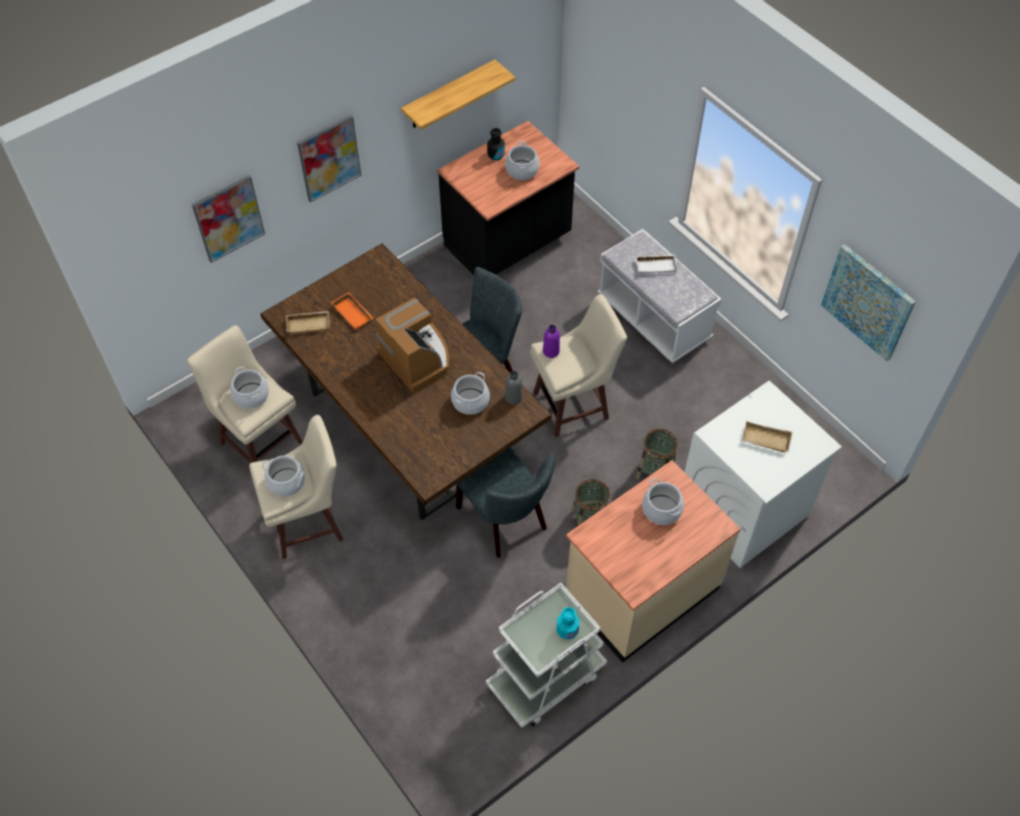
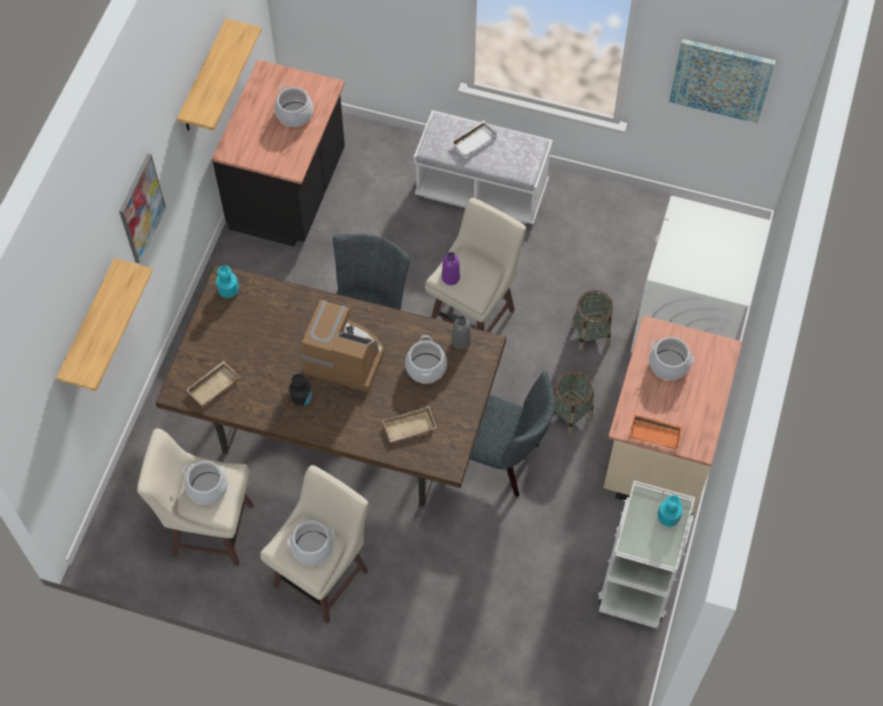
camera: 35 degrees left, 5 degrees up
picture [192,175,265,263] -> shelf [56,258,153,391]
orange tray [331,292,373,330] -> orange tray moved to [629,414,683,449]
black bottle [487,128,505,160] -> black bottle moved to [289,374,312,406]
beige tray [742,421,792,452] -> beige tray moved to [383,406,437,442]
none -> turquoise bottle [216,265,239,298]

